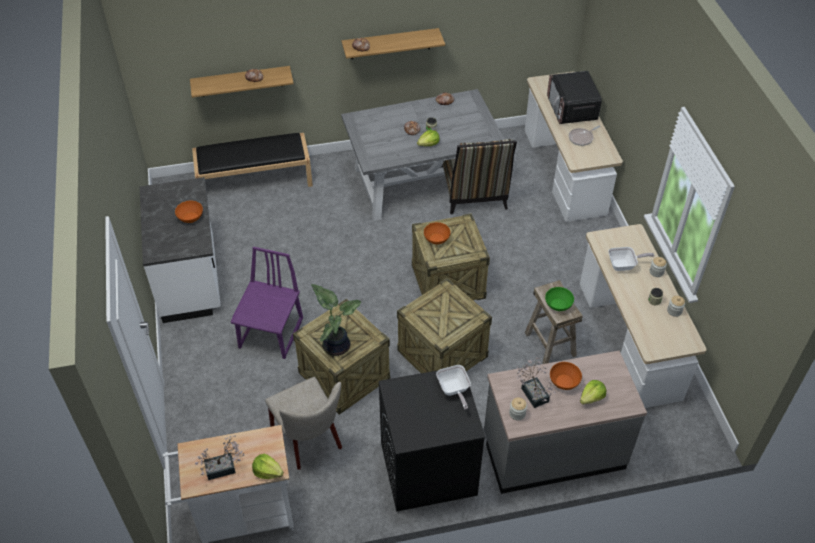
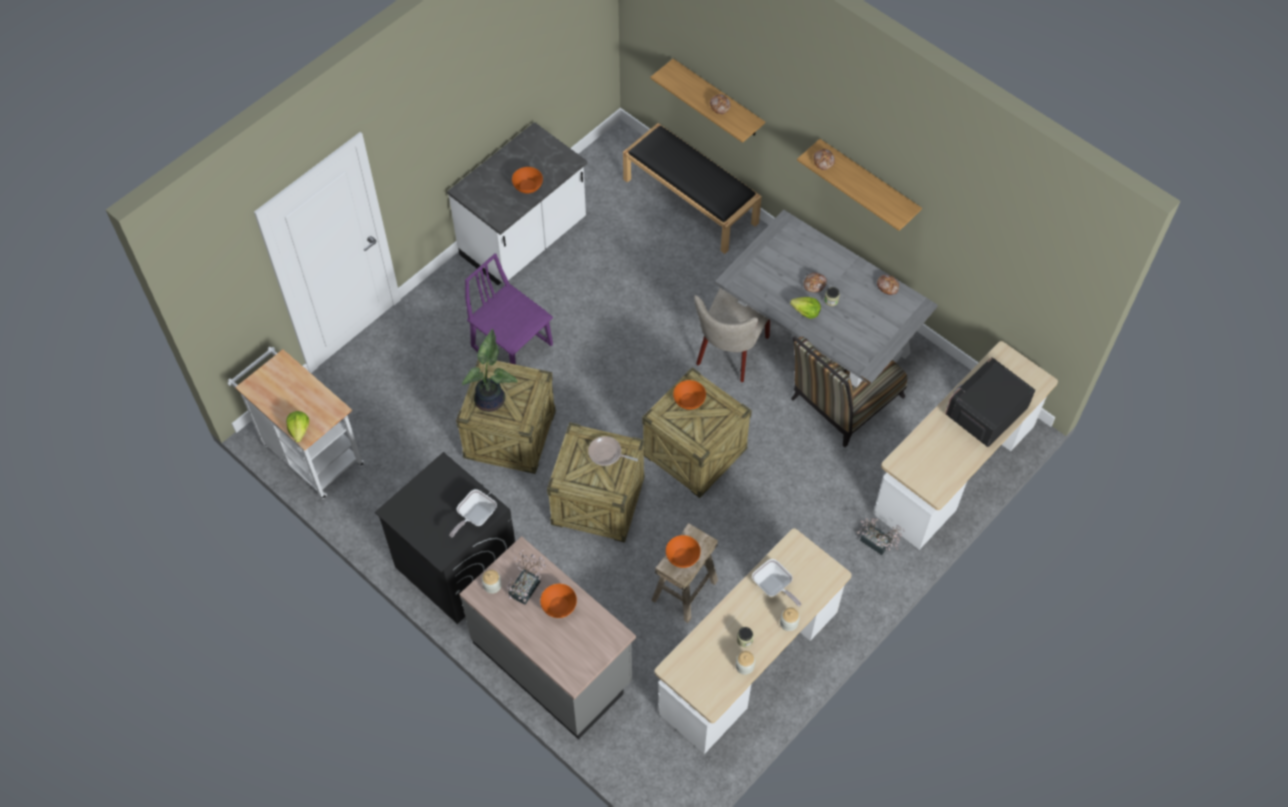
camera: 55 degrees right, 10 degrees up
potted plant [195,435,244,480] -> potted plant moved to [857,518,905,555]
purple chair [231,247,303,359] -> purple chair turned 120 degrees counterclockwise [465,253,553,365]
beige chair [265,377,342,470] -> beige chair moved to [694,288,770,382]
green bowl [545,287,574,311] -> orange bowl [666,535,701,568]
frying pan [569,125,601,146] -> frying pan moved to [588,436,638,466]
lettuce [580,380,606,404] -> none

